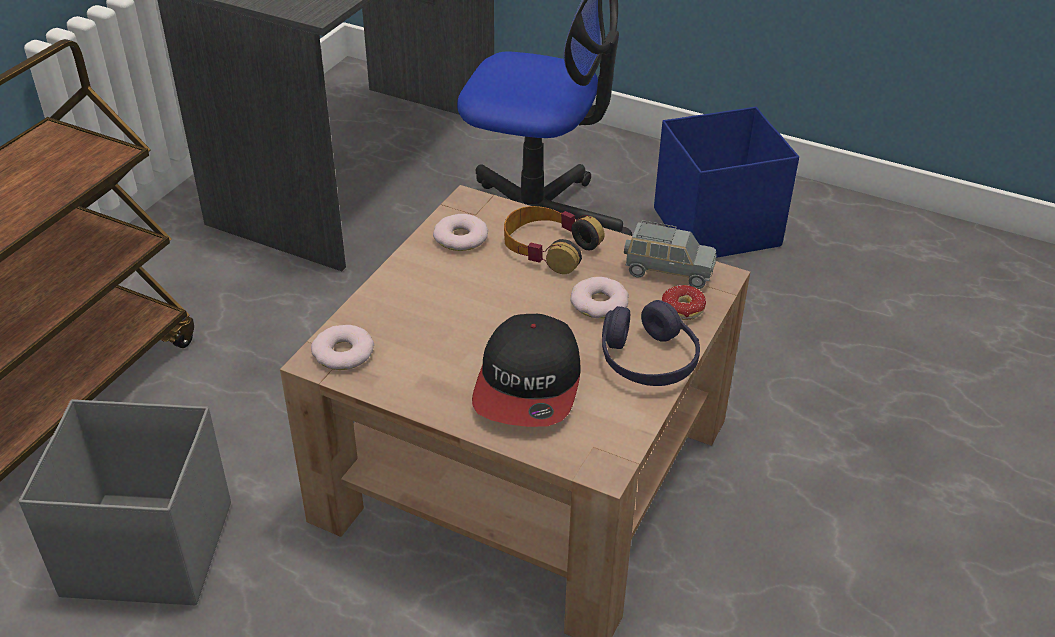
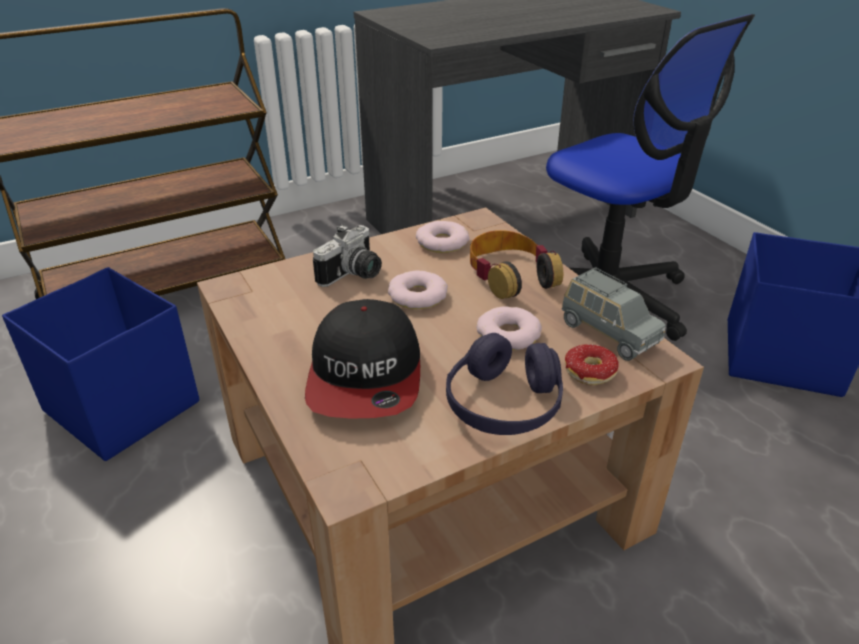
camera: 35 degrees right, 5 degrees down
grey storage box [19,399,231,605] -> blue storage box [2,267,199,461]
donut [311,325,374,370] -> donut moved to [388,270,448,309]
cap [472,314,581,427] -> cap turned 45 degrees counterclockwise [305,299,420,419]
none -> camera [313,225,382,287]

